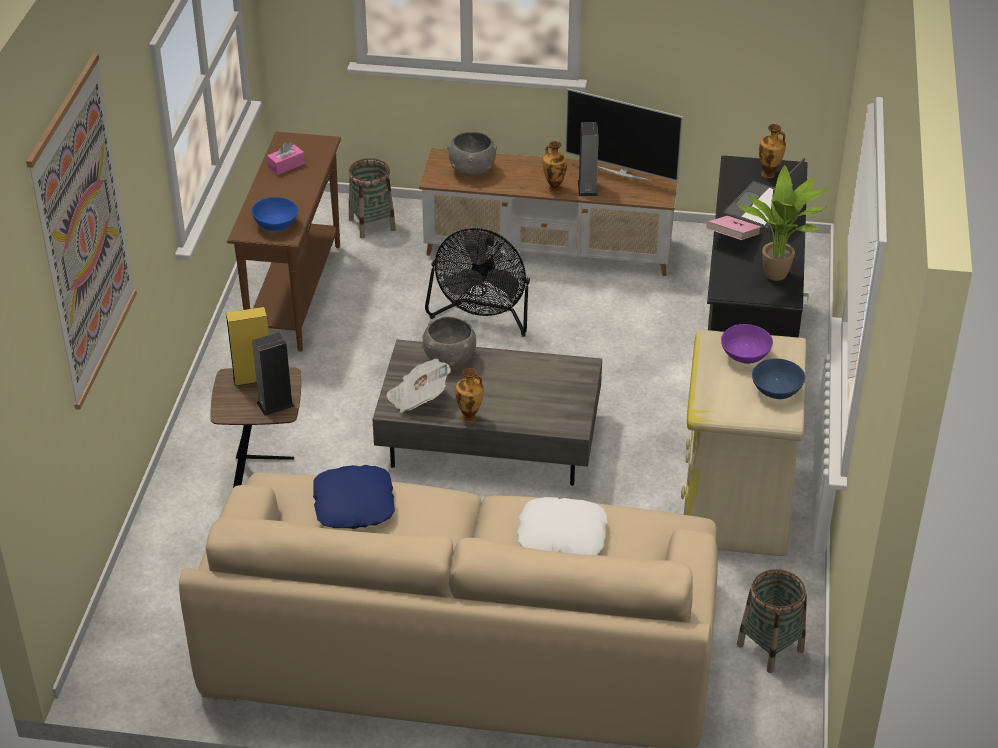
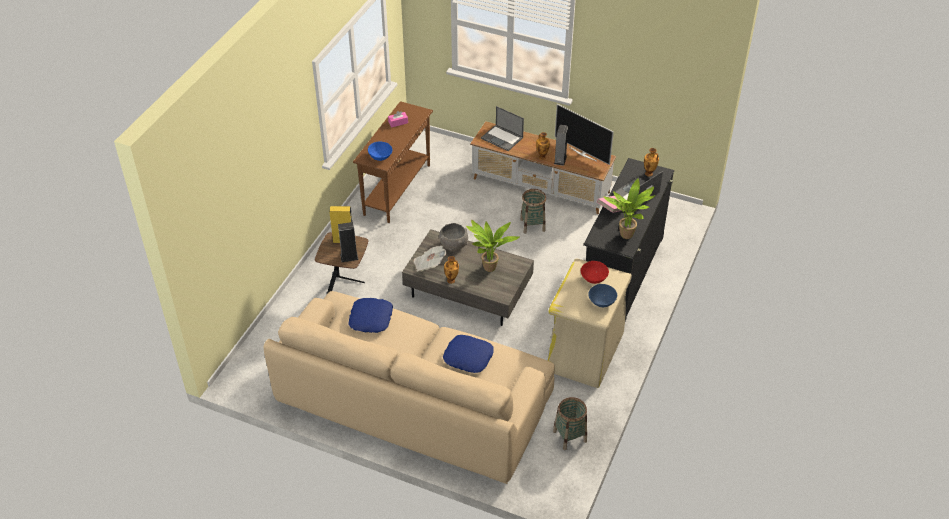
camera: 15 degrees right, 5 degrees up
picture [26,53,137,410] -> none
basket [349,158,396,239] -> basket moved to [520,189,546,234]
black fan [425,227,530,337] -> none
grey bowl [447,132,497,176] -> laptop [481,106,524,151]
white pillow [517,497,607,555] -> blue pillow [443,335,494,373]
purple bowl [721,324,773,364] -> red bowl [581,261,609,284]
none -> potted plant [466,220,520,272]

